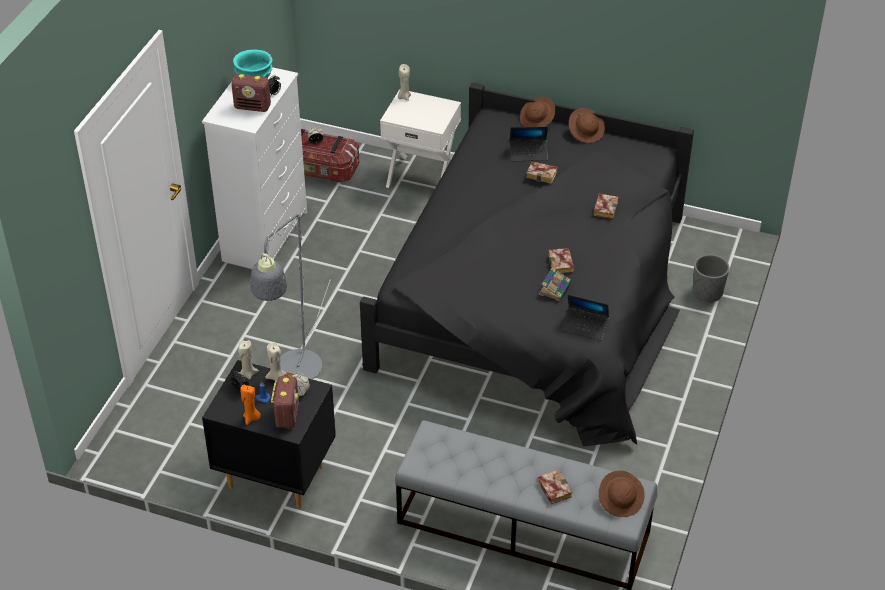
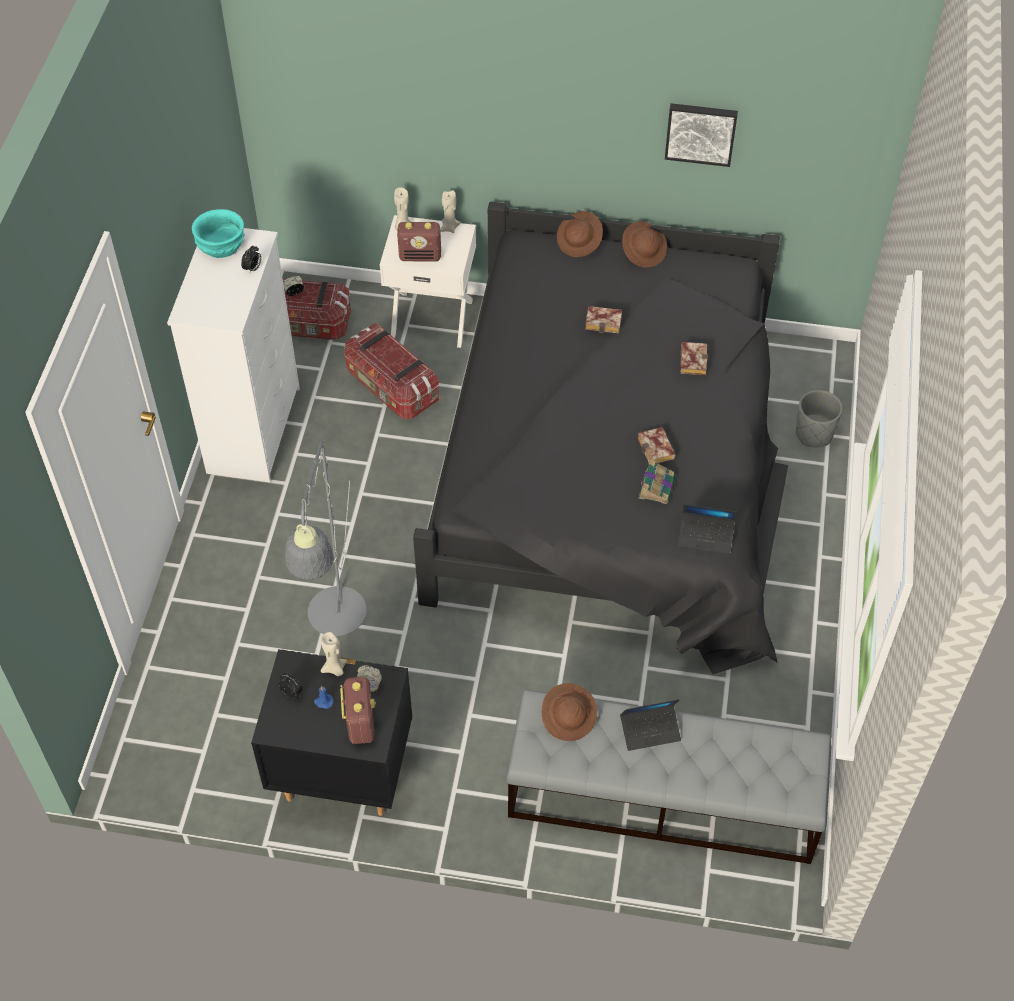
camera: 10 degrees left, 10 degrees up
radio [231,74,271,112] -> radio moved to [397,222,441,262]
beige candle [238,340,259,380] -> beige candle moved to [440,190,461,233]
orange candle [240,385,261,425] -> none
laptop [510,127,548,161] -> laptop moved to [620,699,681,751]
book [537,470,572,504] -> none
brown hat [599,471,645,517] -> brown hat moved to [542,683,597,741]
none -> storage box [344,323,439,419]
none -> picture [665,103,738,167]

